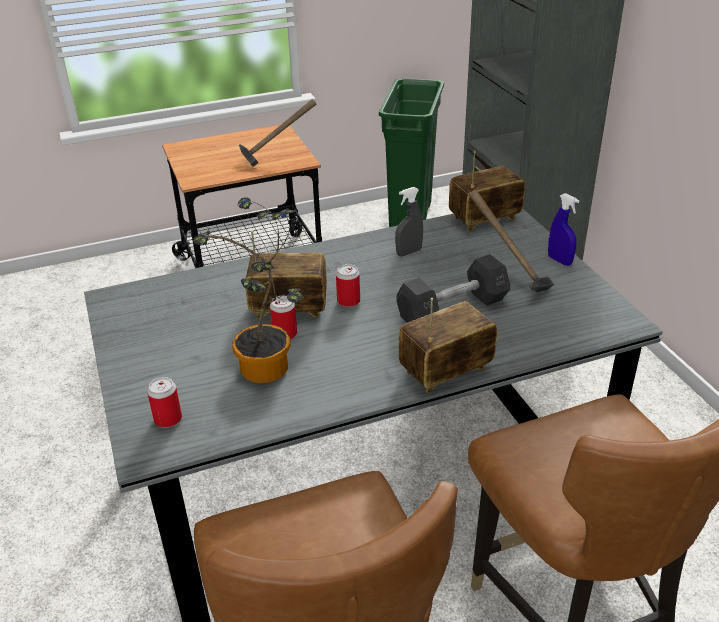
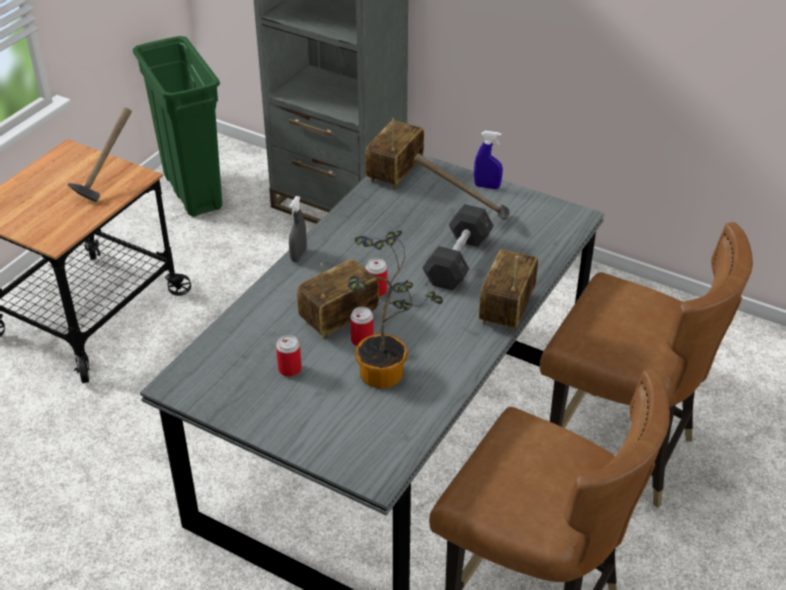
camera: 40 degrees left, 5 degrees up
can [147,377,182,428] -> can moved to [276,335,302,377]
grey spray bottle [395,187,423,257] -> grey spray bottle moved to [289,196,307,262]

